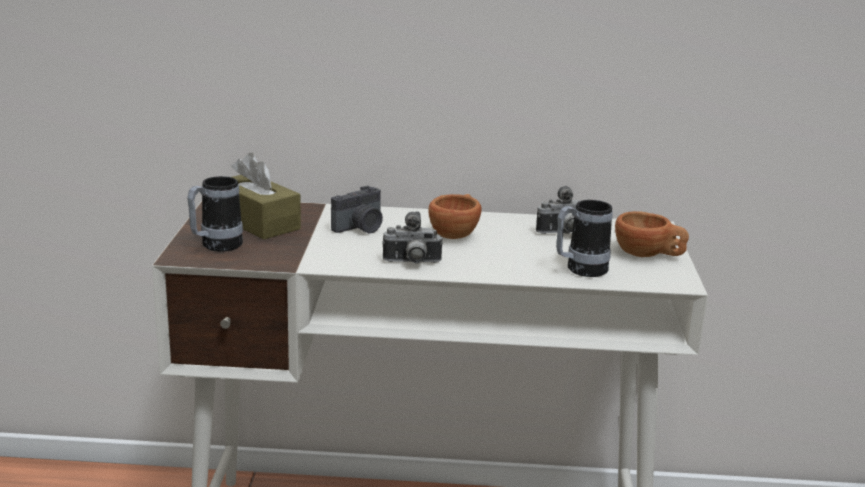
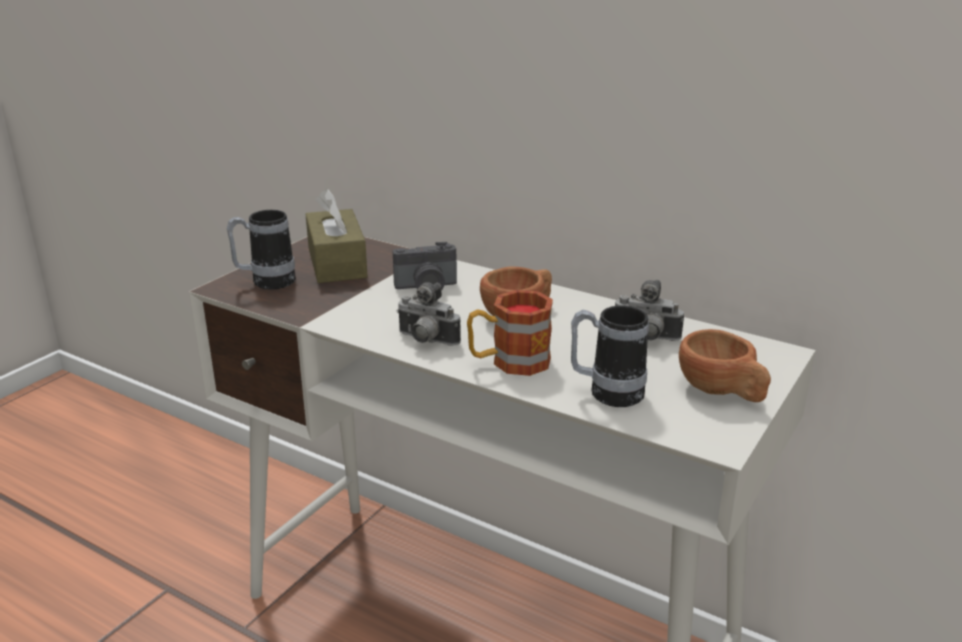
camera: 30 degrees right, 5 degrees up
none -> mug [467,290,553,376]

